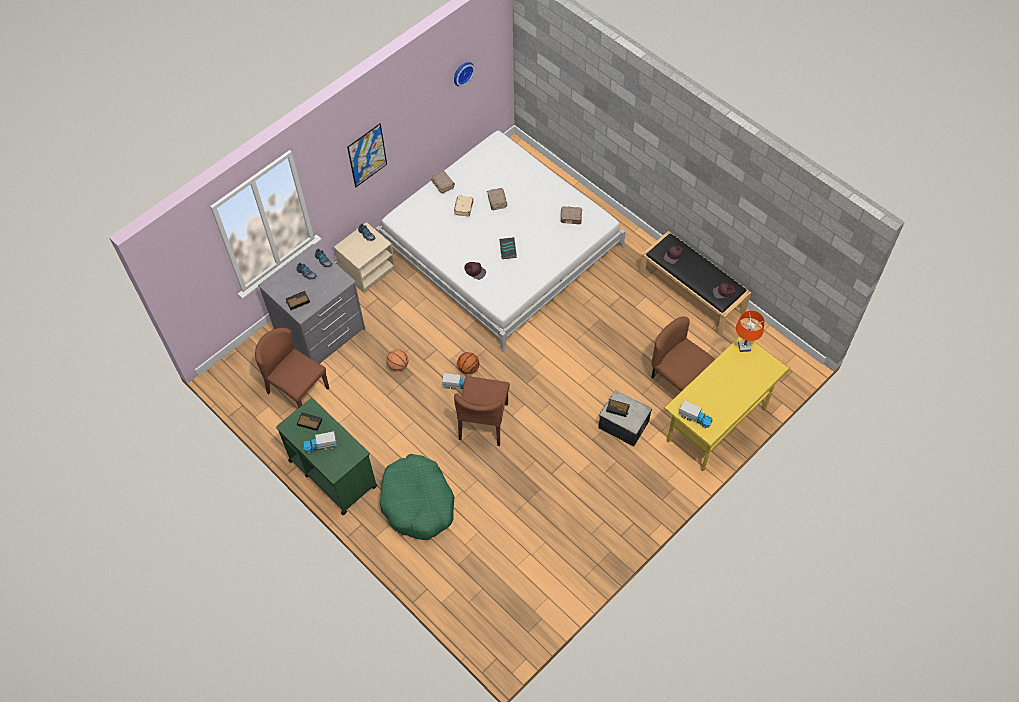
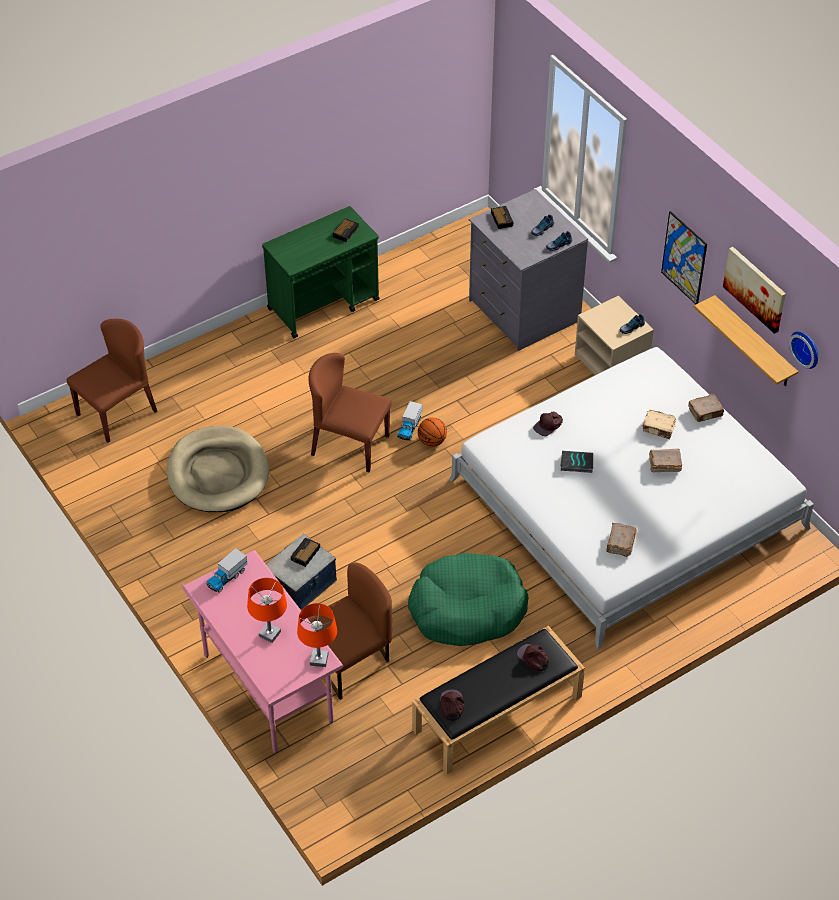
camera: 100 degrees right, 10 degrees down
brown chair [255,328,329,408] -> brown chair moved to [67,319,158,443]
toy truck [303,431,337,453] -> none
green dog bed [380,454,454,540] -> green dog bed moved to [408,553,529,646]
basketball [386,349,408,371] -> none
yellow desk [664,336,790,471] -> pink desk [182,550,343,754]
none -> beige dog bed [167,426,269,512]
none -> orange table lamp [247,578,287,643]
none -> shelf [694,295,798,386]
none -> picture [723,247,786,334]

